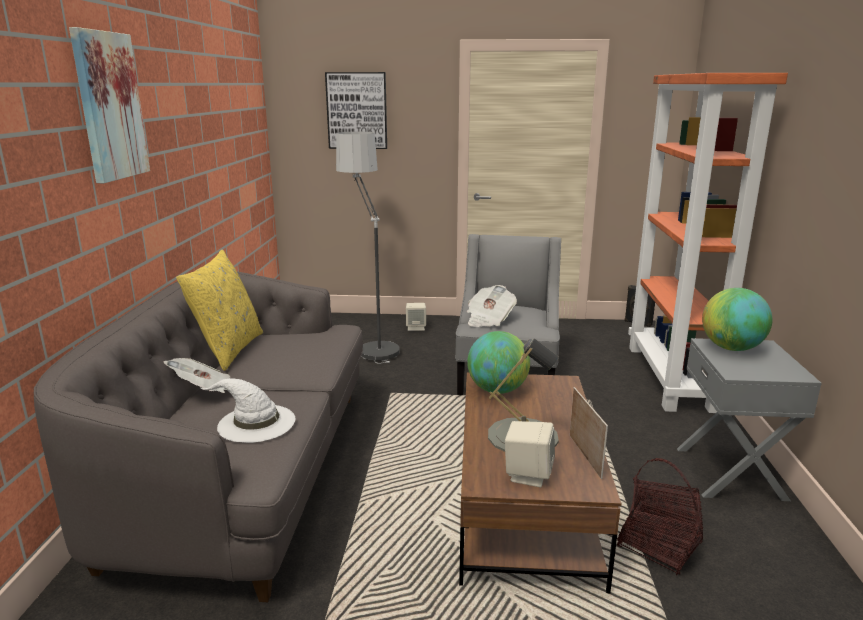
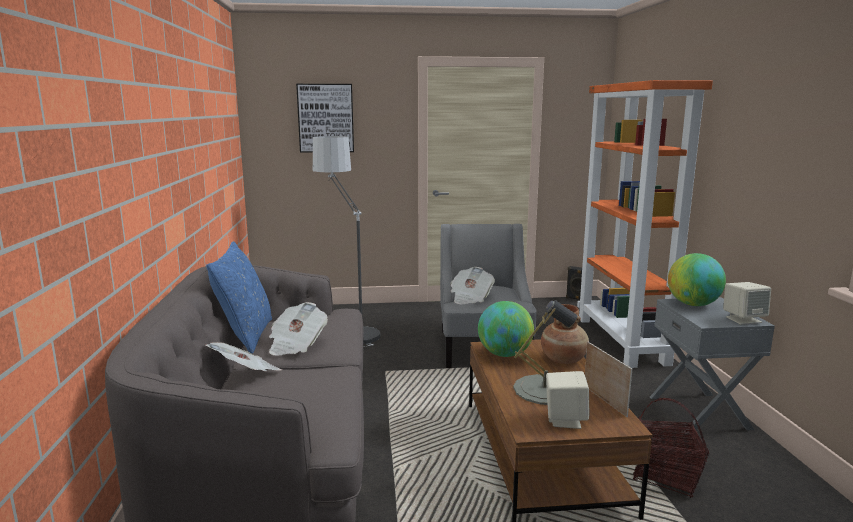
camera: 10 degrees left, 5 degrees down
picture [69,27,150,183] -> none
yellow pillow [176,249,263,371] -> blue pillow [206,241,272,354]
white hat [201,378,295,443] -> none
beige speaker [406,303,426,331] -> beige speaker moved to [723,282,771,325]
none -> newspaper [269,302,328,356]
none -> brown vase [541,304,589,364]

